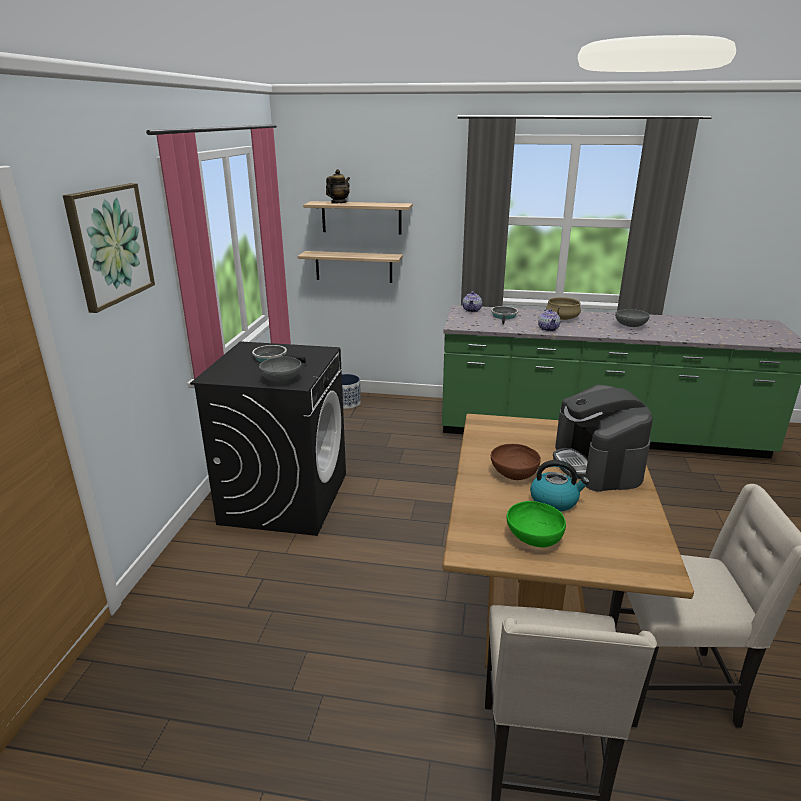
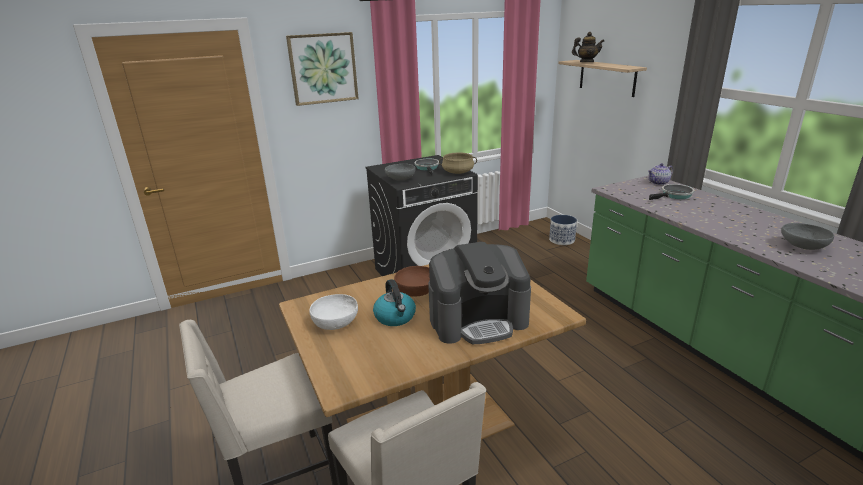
camera: 55 degrees right, 0 degrees up
shelf [297,251,403,283] -> none
green bowl [507,501,566,548] -> white bowl [309,294,358,330]
teapot [538,309,560,332] -> none
beige cooking pot [546,297,581,320] -> beige cooking pot moved to [439,153,477,174]
coffee machine [553,385,653,492] -> coffee machine turned 150 degrees counterclockwise [428,242,531,345]

